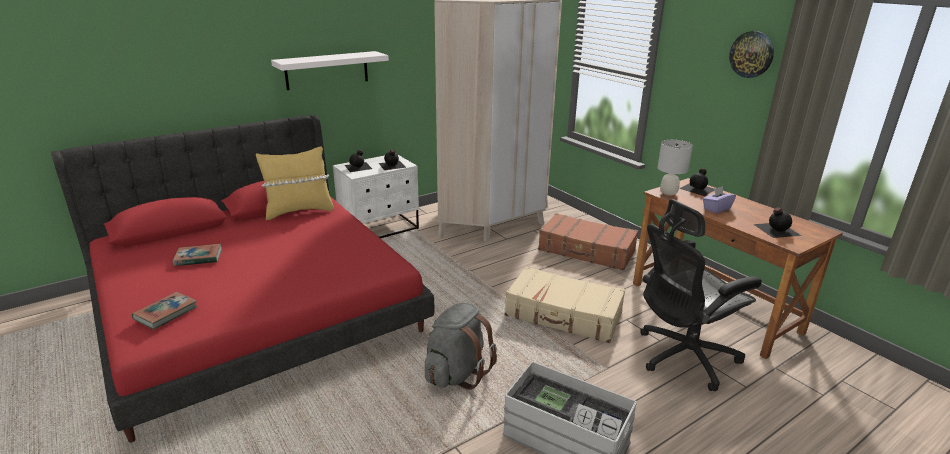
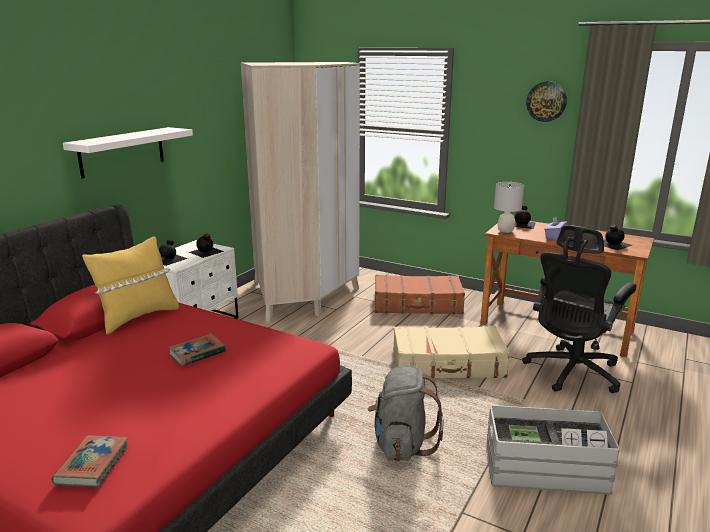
camera: 25 degrees left, 5 degrees down
book [173,244,222,266] -> book moved to [168,333,226,366]

